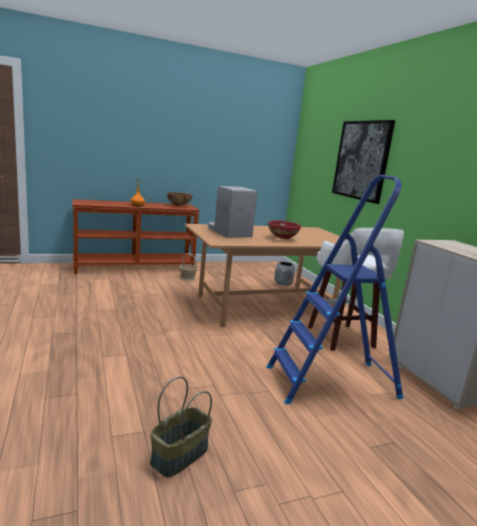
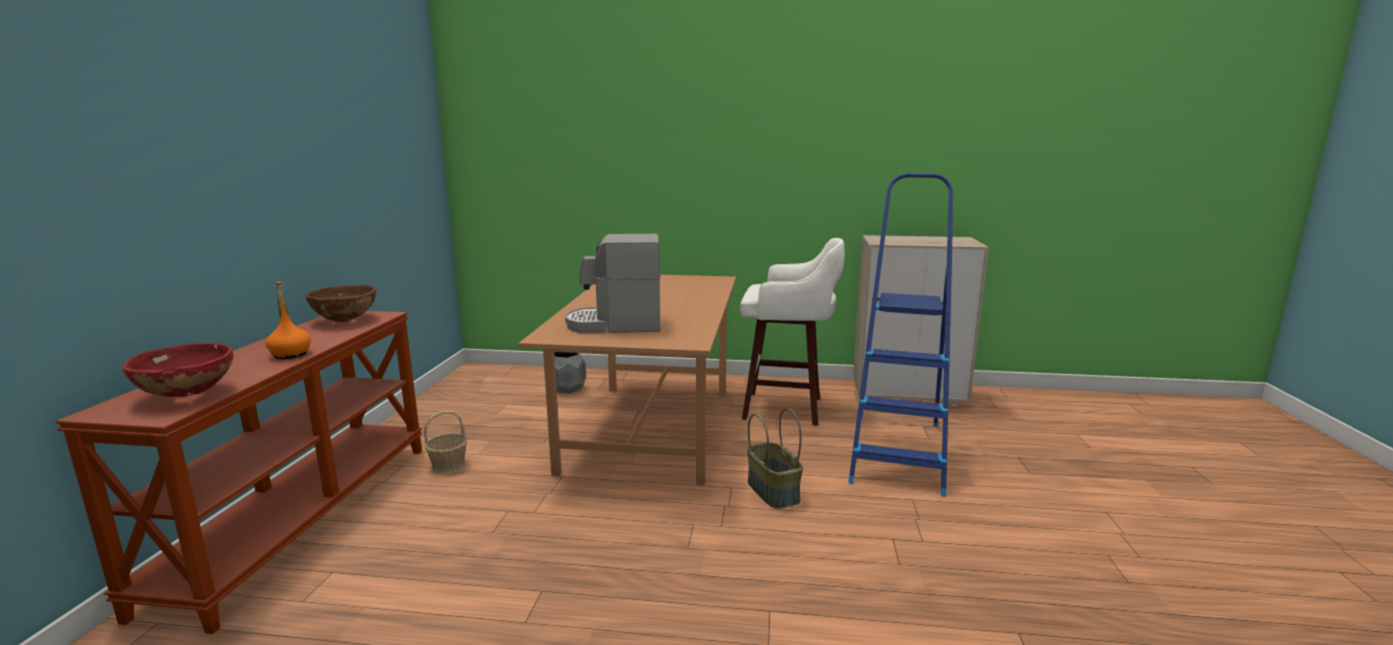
camera: 60 degrees left, 0 degrees up
basket [150,377,212,478] -> basket moved to [747,408,803,509]
red bowl [268,220,301,239] -> red bowl moved to [122,343,233,397]
picture [332,120,395,204] -> none

